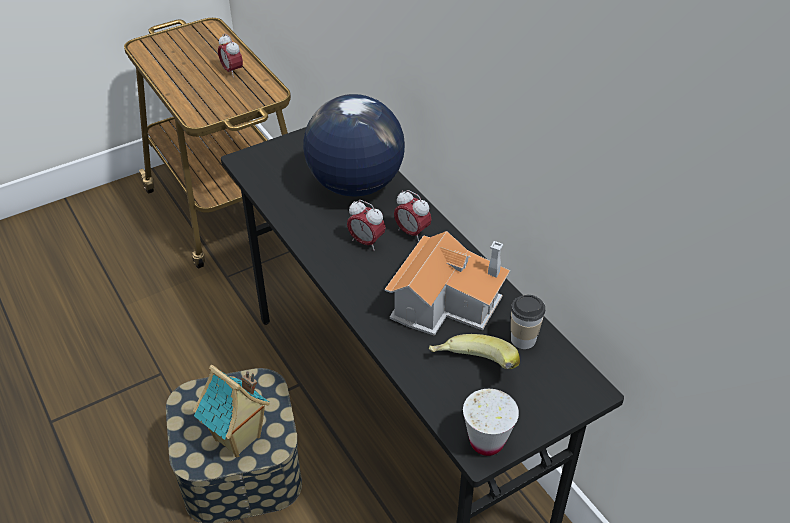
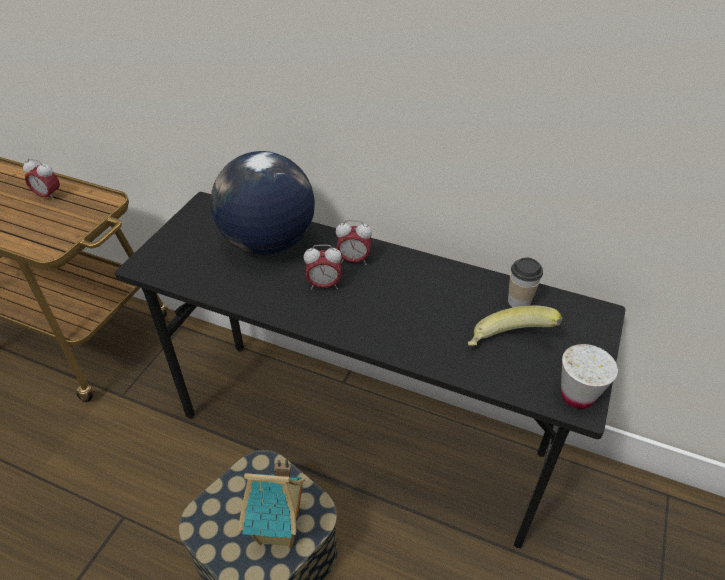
camera: 35 degrees left, 0 degrees up
toy house [384,231,510,336] -> none

